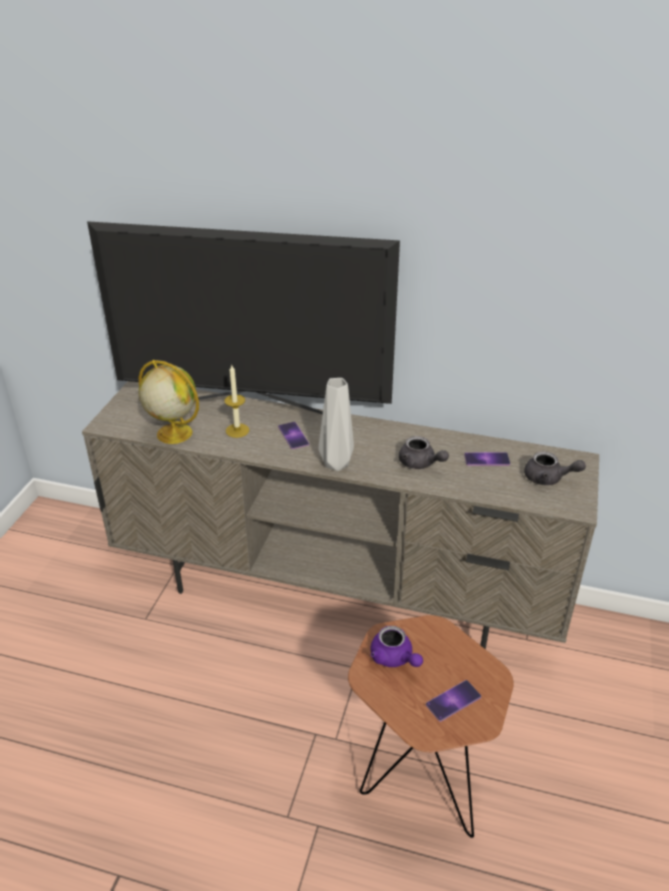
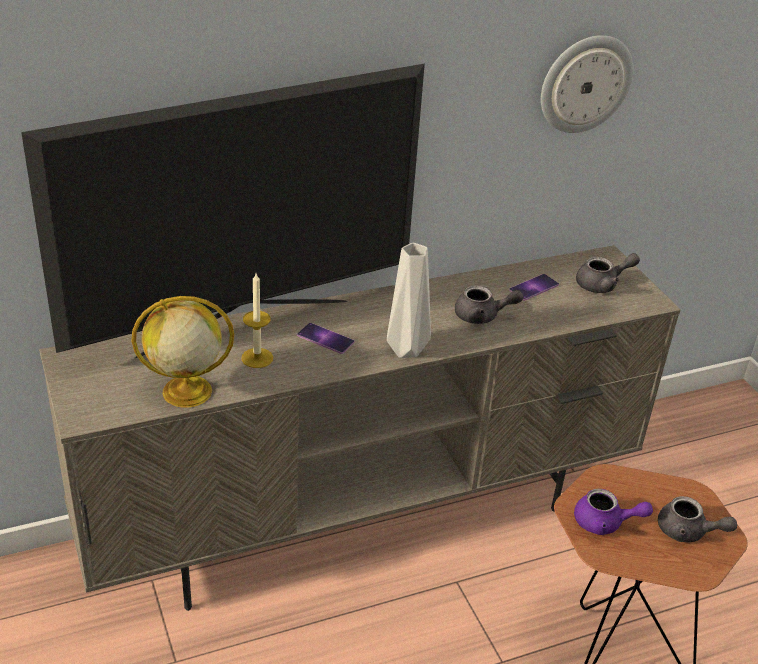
camera: 40 degrees left, 0 degrees up
phone [426,680,481,722] -> grey teapot [658,496,737,542]
none -> wall clock [541,35,634,133]

